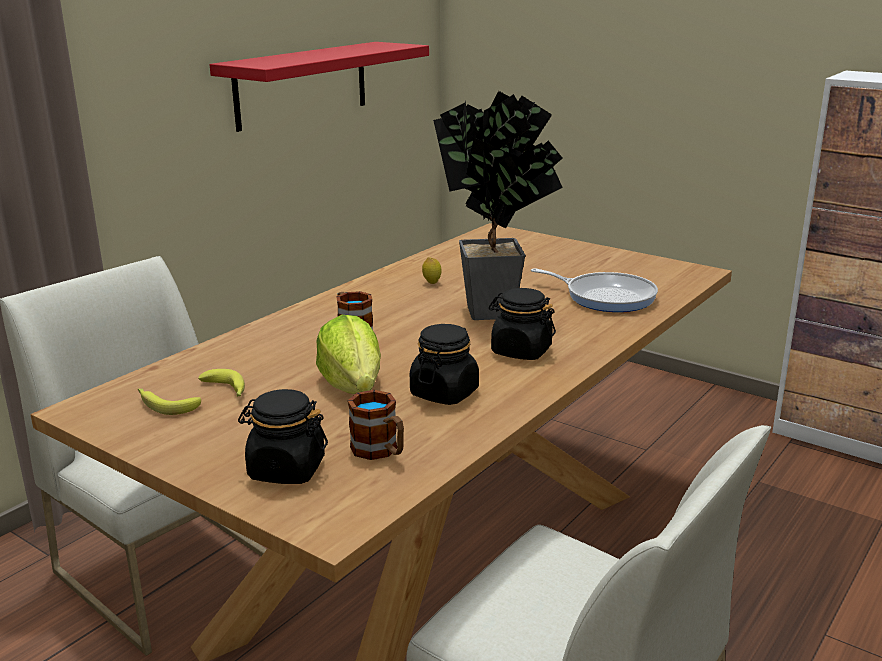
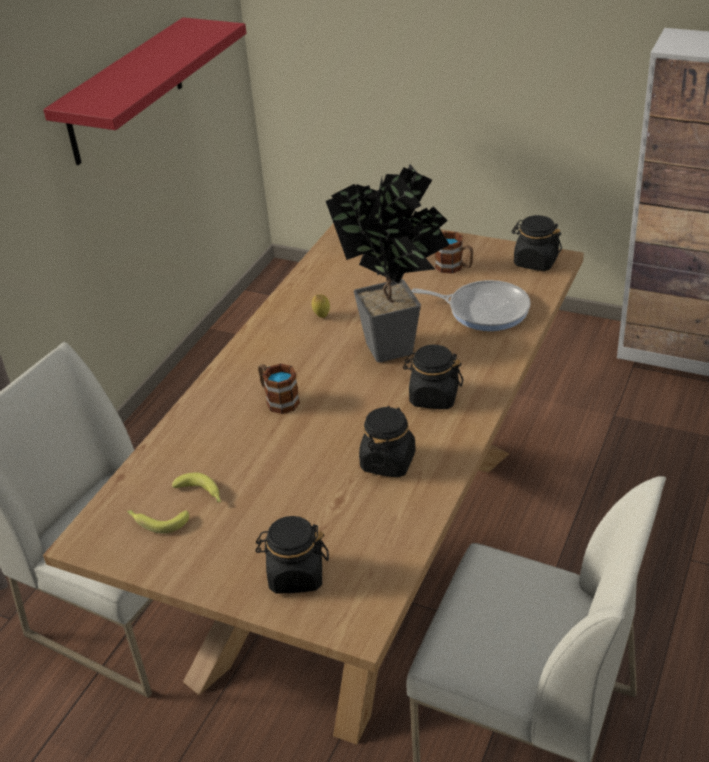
camera: 10 degrees left, 15 degrees up
lettuce [316,315,381,394] -> none
mug [348,390,404,460] -> mug moved to [435,231,473,273]
none -> black jar [511,215,562,271]

